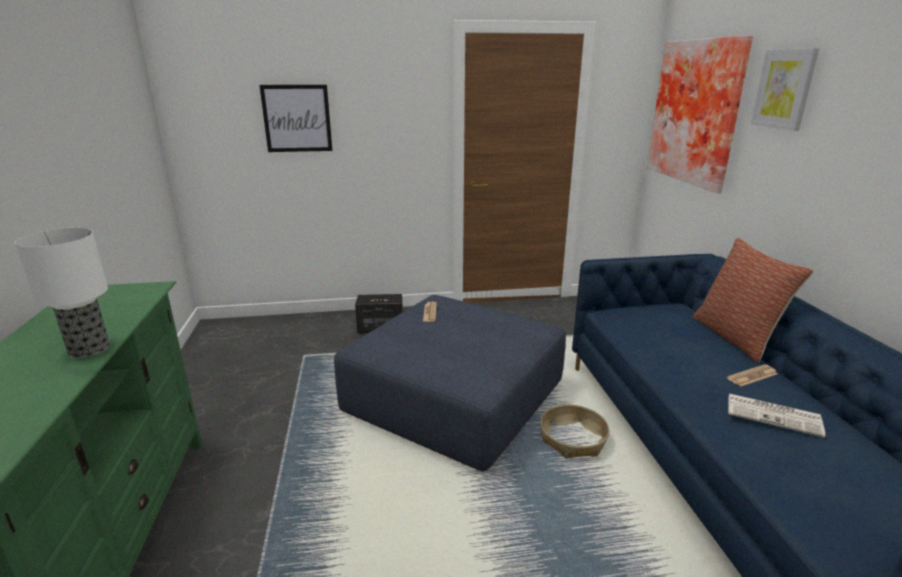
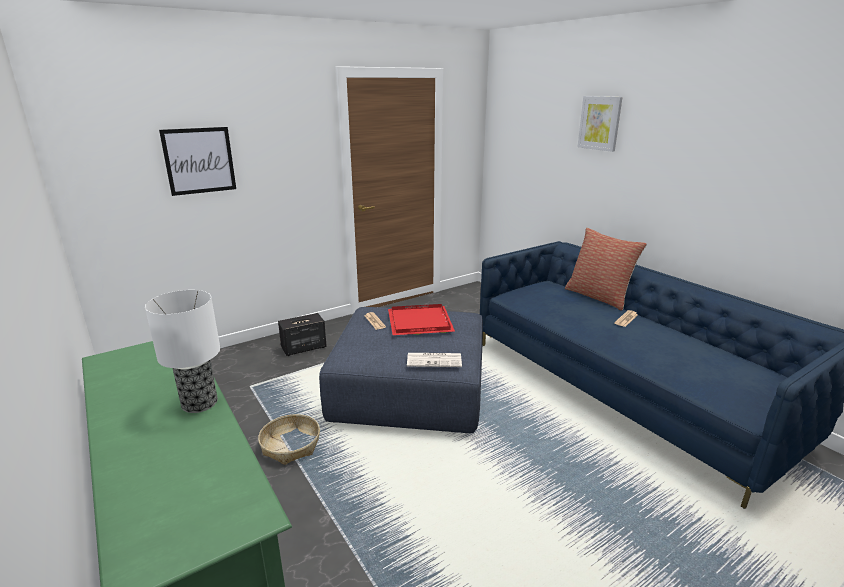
camera: 25 degrees left, 0 degrees up
basket [540,405,610,459] -> basket moved to [258,414,320,465]
picture [647,35,753,193] -> none
newspaper [728,394,825,438] -> newspaper moved to [407,353,462,367]
none -> red tray [388,304,455,335]

